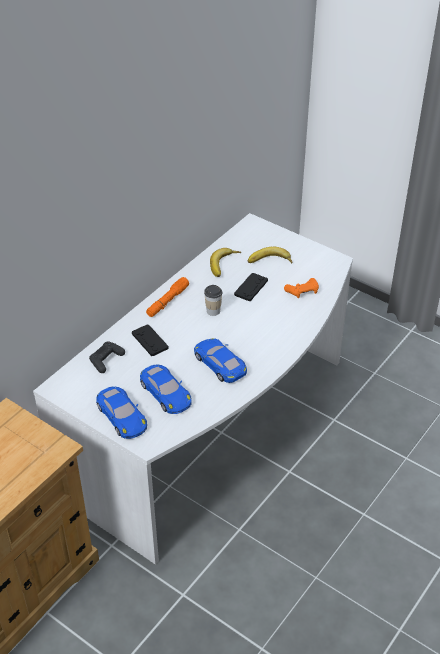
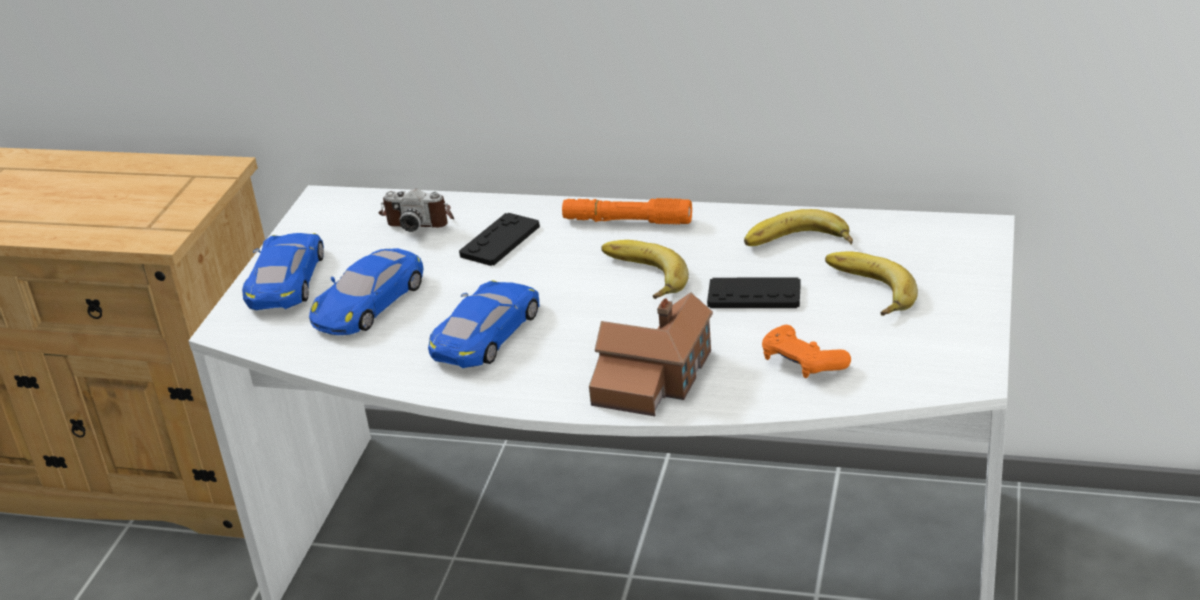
camera: 70 degrees right, 10 degrees down
black game controller [89,341,125,373] -> camera [379,188,455,232]
blue toy car [96,386,147,439] -> blue toy car turned 150 degrees clockwise [242,233,324,310]
cup [204,285,223,316] -> banana [601,240,689,299]
none -> toy house [589,293,713,416]

